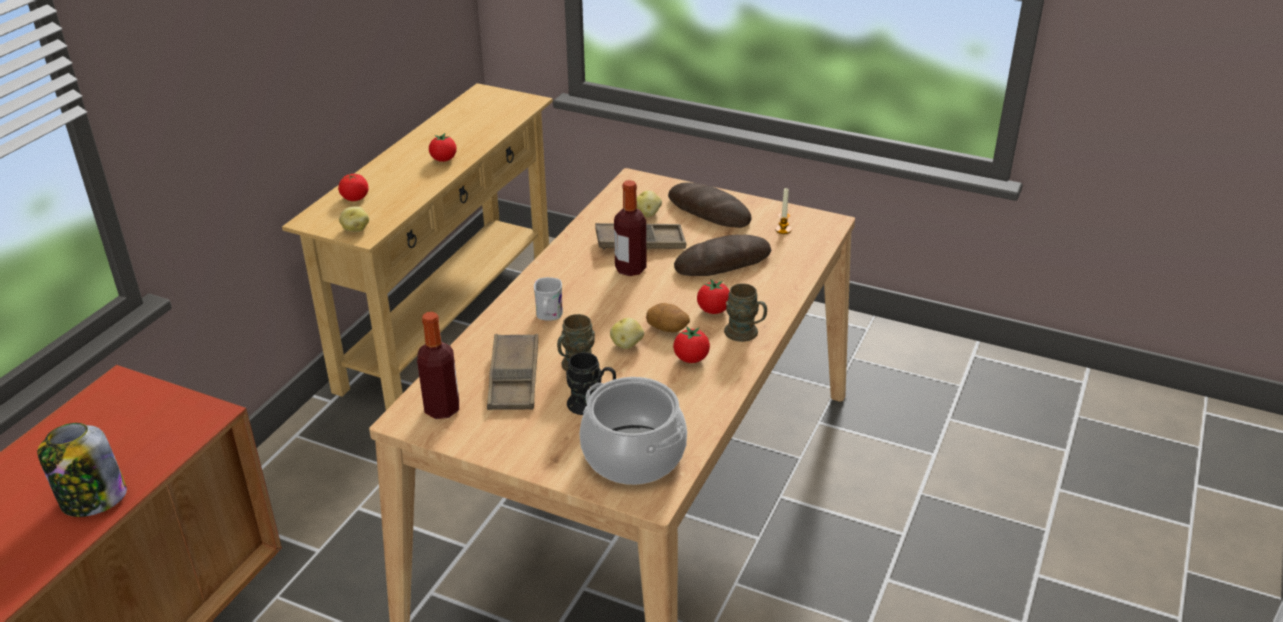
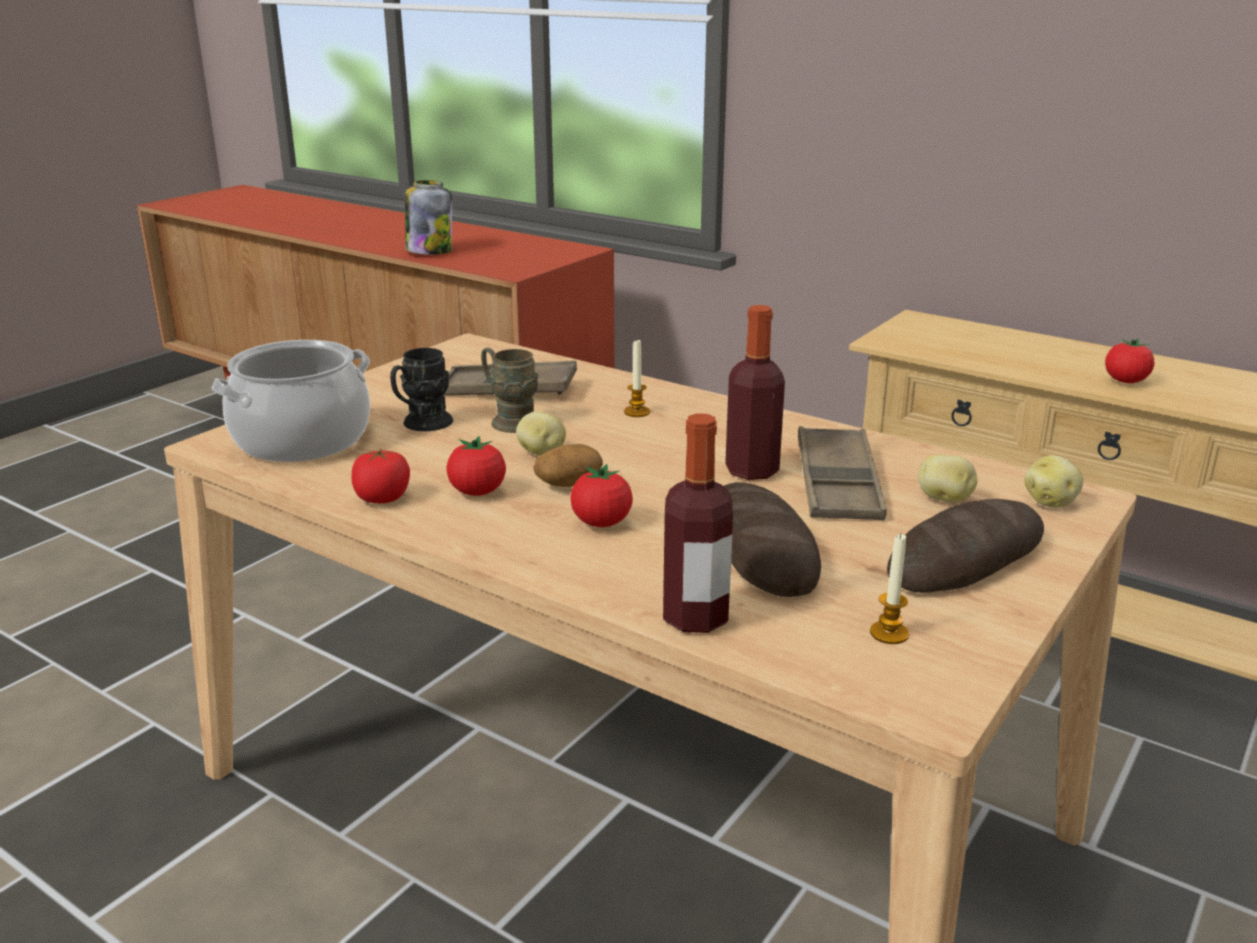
camera: 100 degrees right, 10 degrees down
tomato [338,174,369,201] -> tomato moved to [351,449,410,504]
potato [339,206,369,232] -> potato moved to [1024,455,1083,507]
bottle [417,312,459,419] -> bottle moved to [663,413,733,633]
white mug [534,277,563,321] -> candle [624,340,650,417]
brown mug [724,283,767,342] -> none

